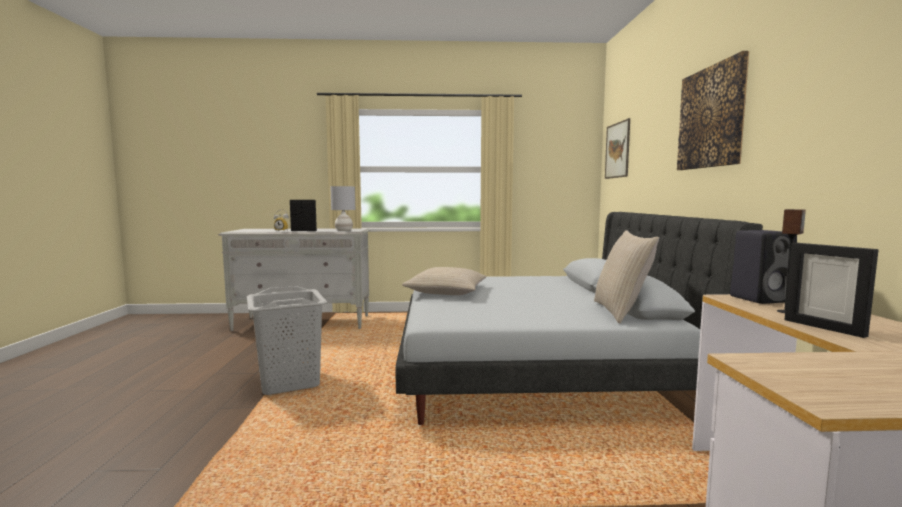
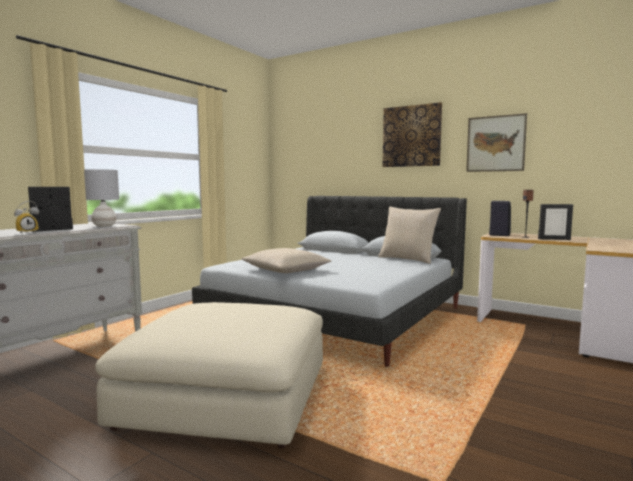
camera: 55 degrees left, 0 degrees up
grey laundry basket [247,286,327,395] -> beige ottoman [95,302,323,449]
picture [605,118,630,179] -> picture moved to [466,113,527,172]

